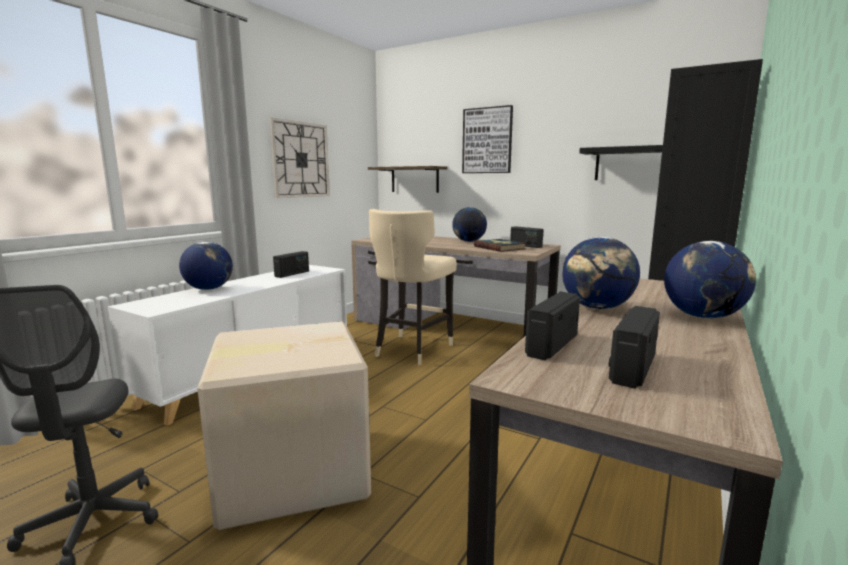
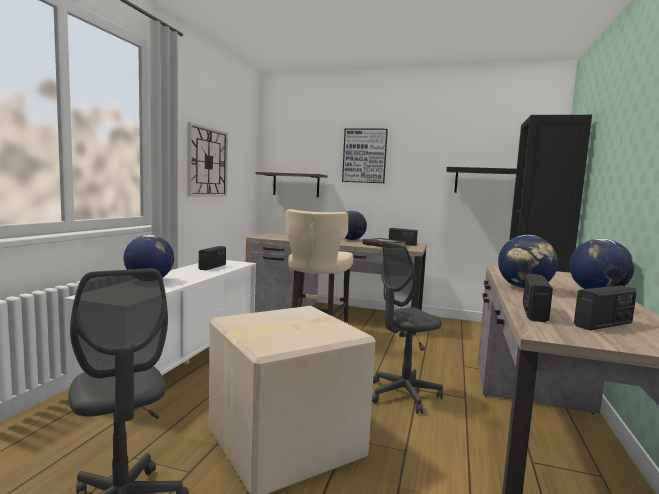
camera: 15 degrees left, 5 degrees down
radio [609,306,660,389] -> radio turned 135 degrees counterclockwise [574,285,637,330]
none -> grey office chair [372,241,443,414]

